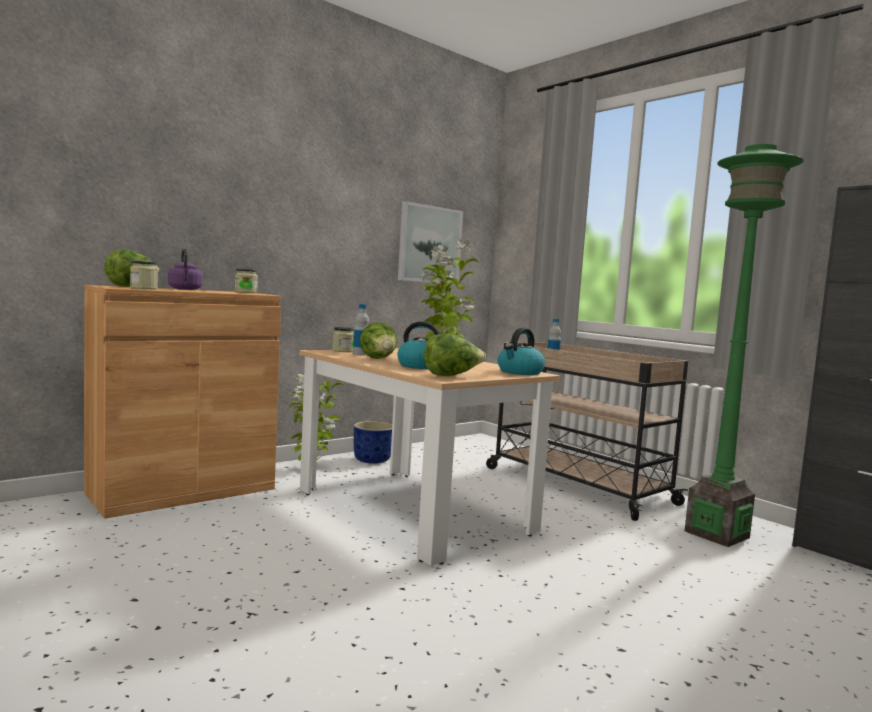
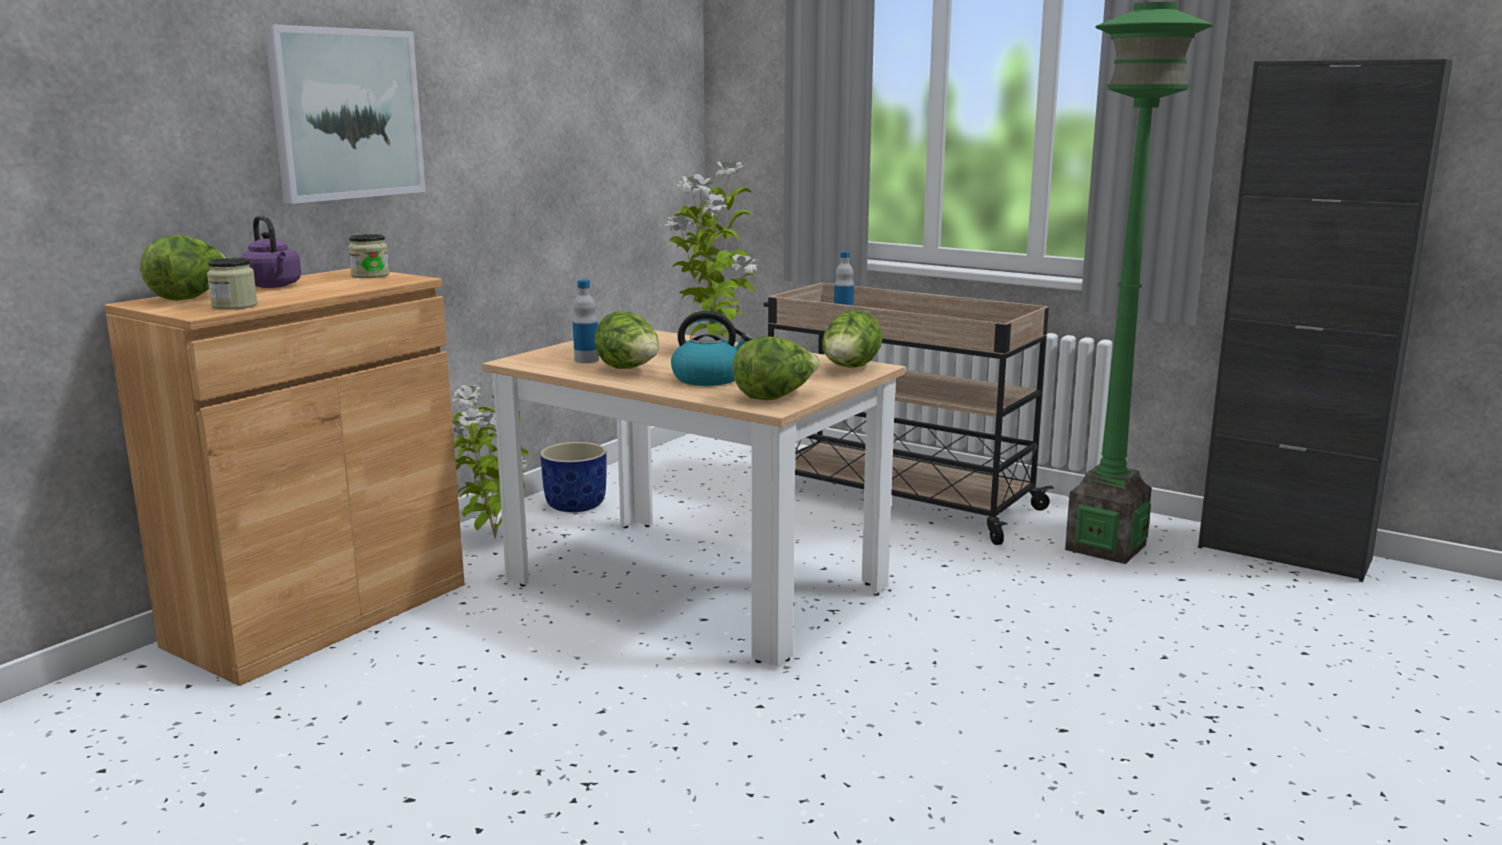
camera: 15 degrees left, 10 degrees up
jar [332,327,354,352] -> none
picture [398,201,463,284] -> picture moved to [264,24,426,204]
kettle [498,328,545,375] -> lettuce [822,310,883,368]

